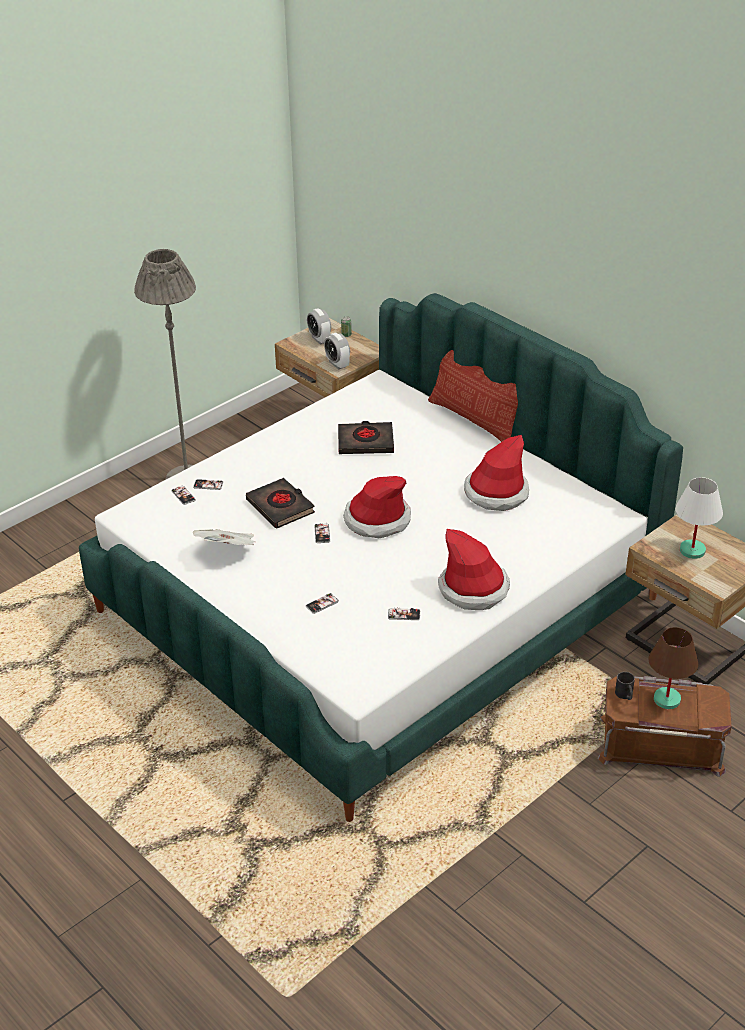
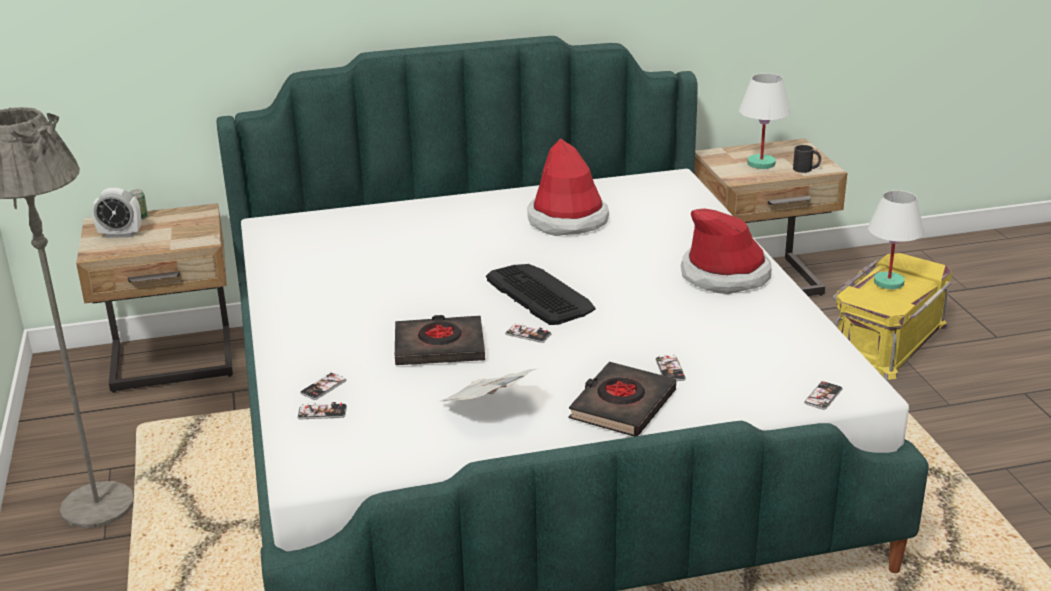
camera: 60 degrees left, 10 degrees down
alarm clock [324,333,350,369] -> none
black book [338,421,394,454] -> black book moved to [568,362,676,437]
hat [344,476,411,538] -> keyboard [486,264,596,325]
phone [388,608,420,620] -> phone moved to [804,381,842,410]
pillow [428,350,518,442] -> none
brown storage box [598,676,732,777] -> yellow storage box [833,253,952,380]
black mug [615,672,635,700] -> black mug moved to [793,145,821,173]
brown table lamp [648,627,698,709] -> white table lamp [868,190,924,289]

